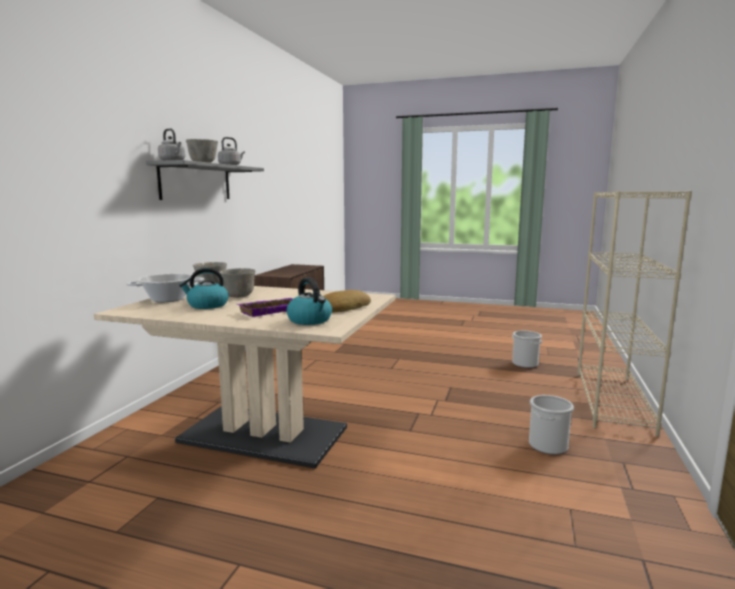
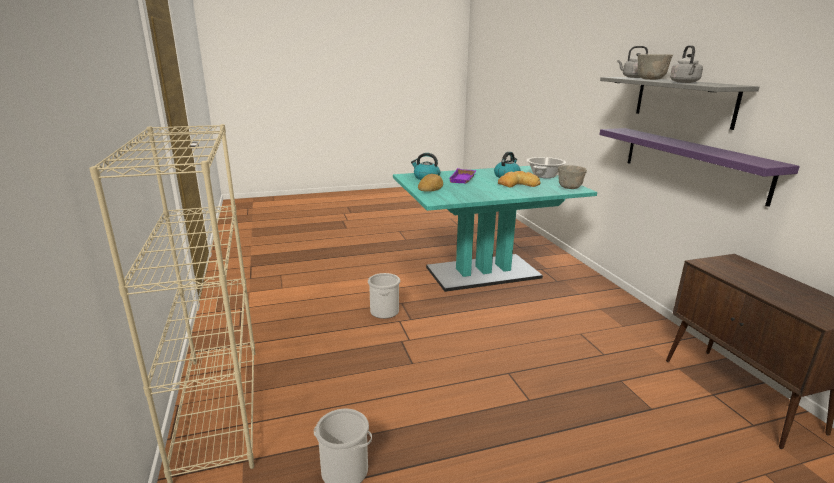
camera: 145 degrees right, 10 degrees up
beige dining table [94,286,395,469] -> turquoise dining table [393,166,597,292]
grey bowl [220,268,256,298] -> bread [498,171,541,187]
bucket [529,395,574,455] -> bucket moved to [368,273,400,319]
none -> purple shelf [599,128,800,207]

